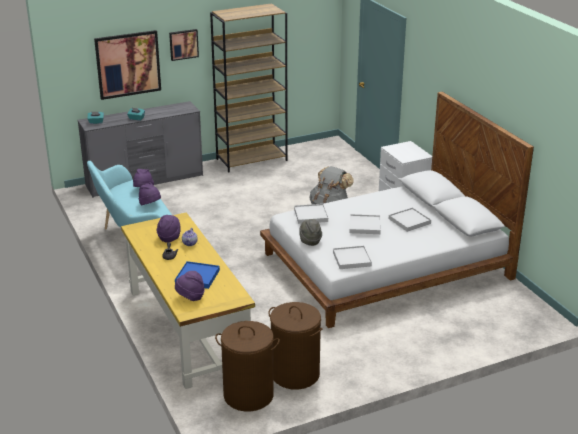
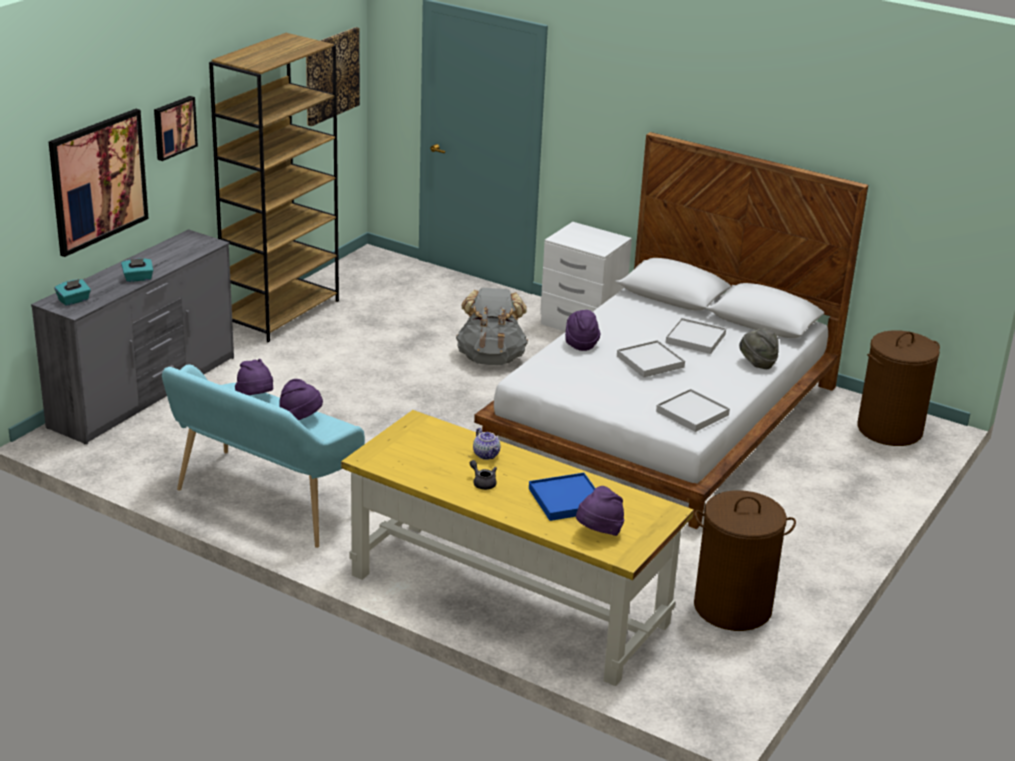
camera: 35 degrees left, 0 degrees up
purple hat [157,215,181,242] -> purple hat moved to [565,310,600,351]
brown laundry basket [215,321,280,412] -> brown laundry basket moved to [857,330,940,446]
white tray [294,204,328,224] -> none
grey hat [299,219,322,246] -> grey hat moved to [739,328,779,369]
none -> picture [306,27,360,126]

